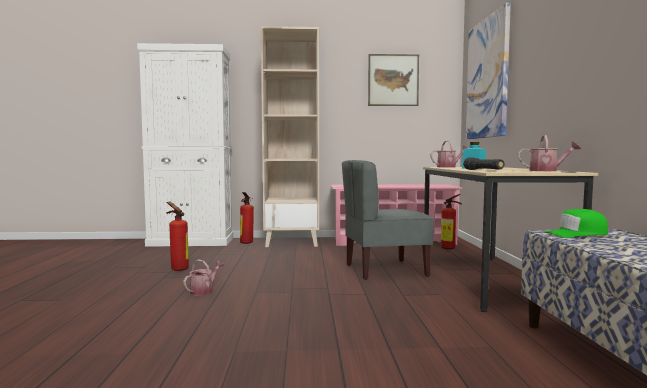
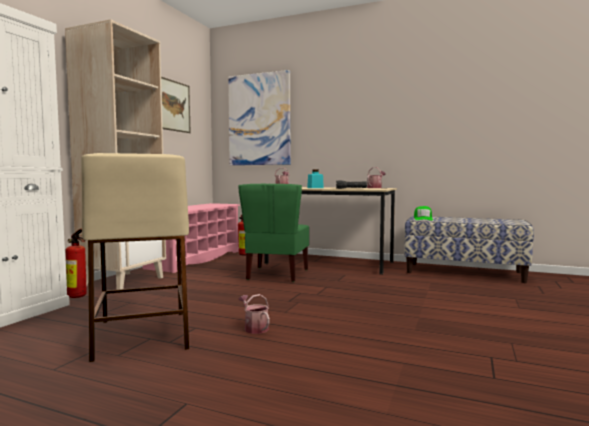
camera: 65 degrees left, 0 degrees up
fire extinguisher [166,202,189,271] -> beige stool [81,153,189,362]
grey chair [342,160,434,280] -> green chair [238,184,309,282]

